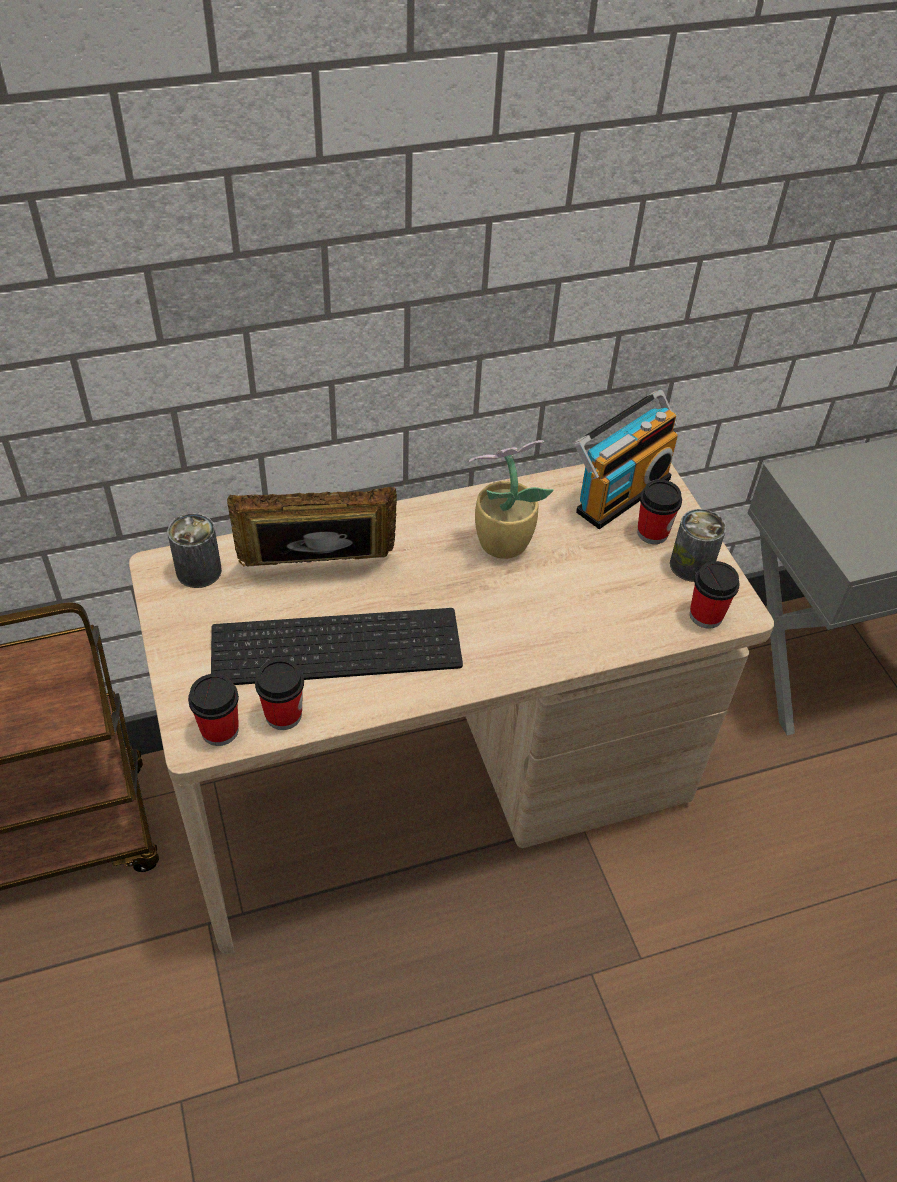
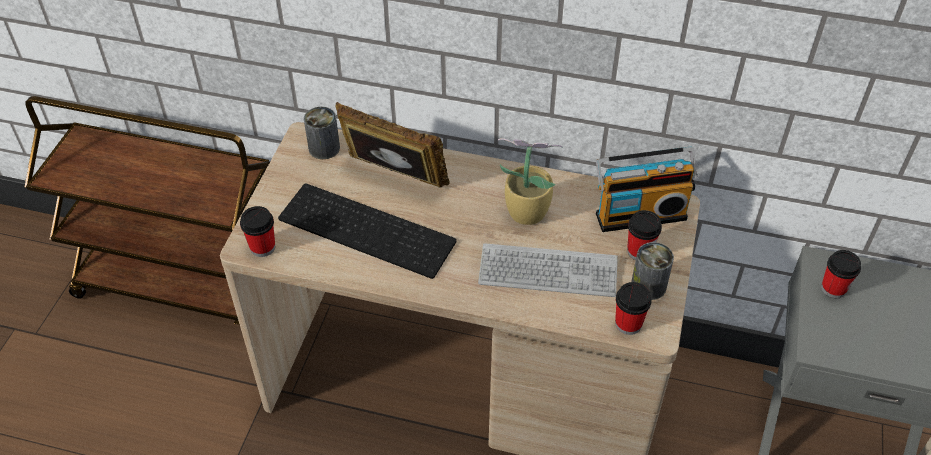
camera: 35 degrees right, 0 degrees up
cup [255,658,304,730] -> cup moved to [821,250,861,298]
none -> keyboard [478,243,618,297]

